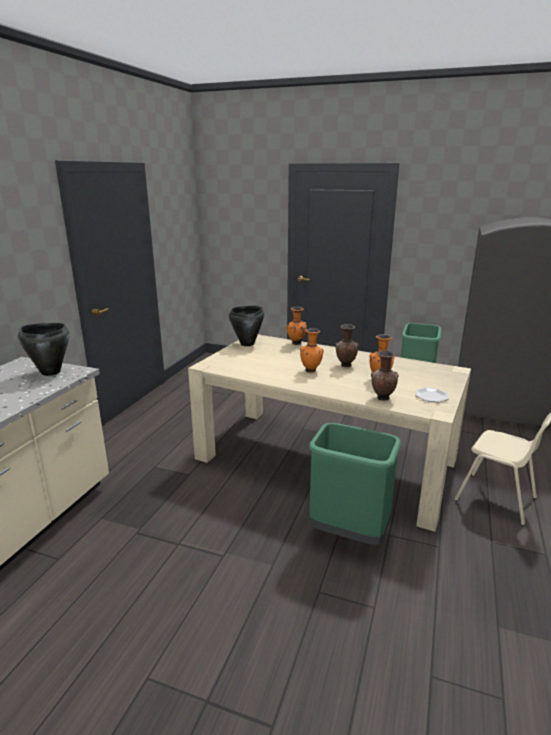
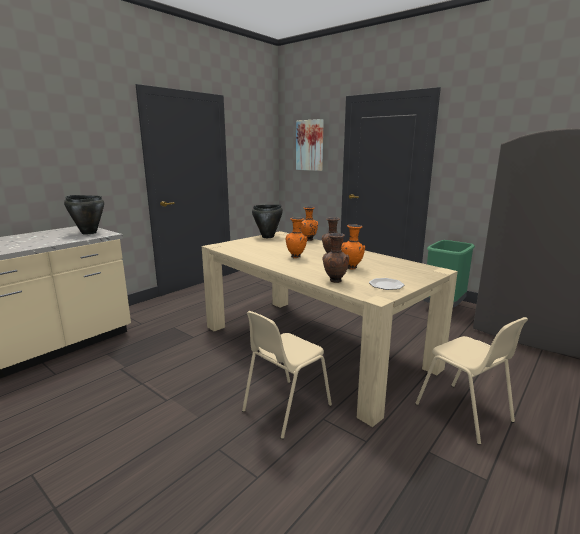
camera: 20 degrees right, 5 degrees down
green trash can [309,423,401,545] -> beige chair [242,311,332,439]
none -> picture [296,119,324,171]

